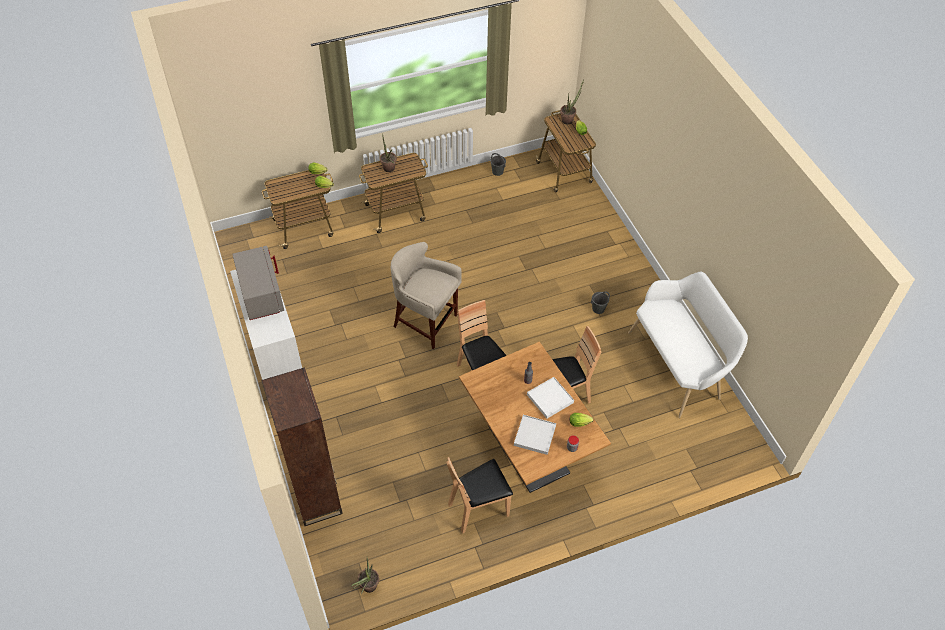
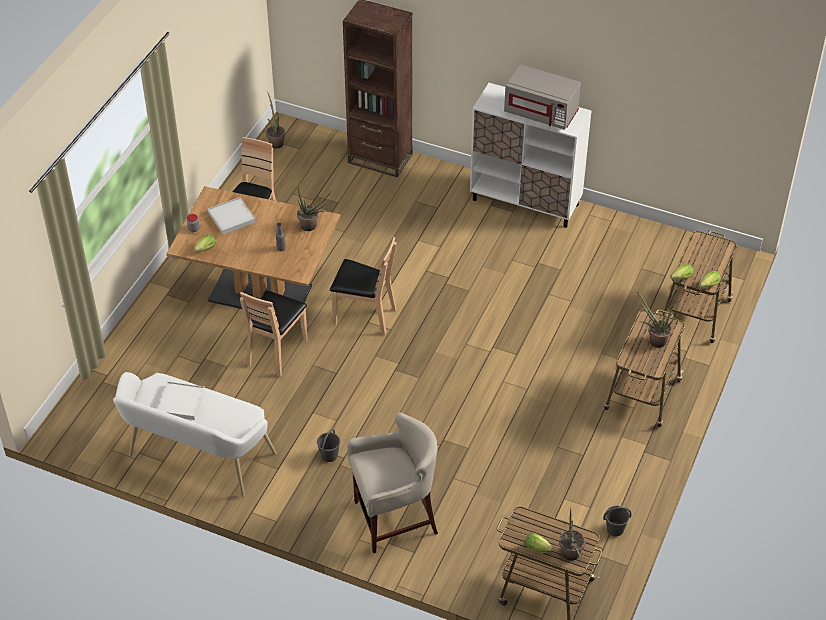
camera: 135 degrees right, 5 degrees down
beige stool [391,242,461,349] -> beige stool moved to [347,412,438,553]
white tray [527,377,574,419] -> white tray moved to [157,381,205,420]
none -> potted plant [297,188,331,231]

